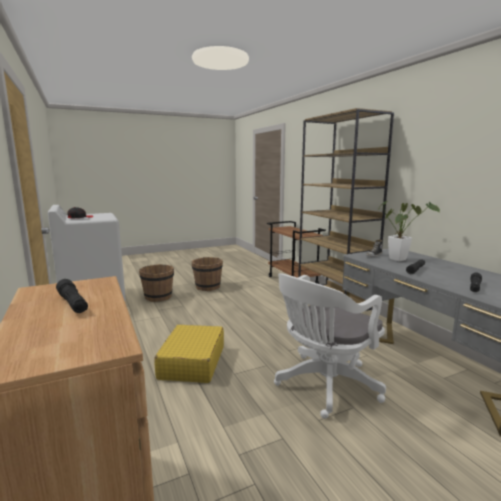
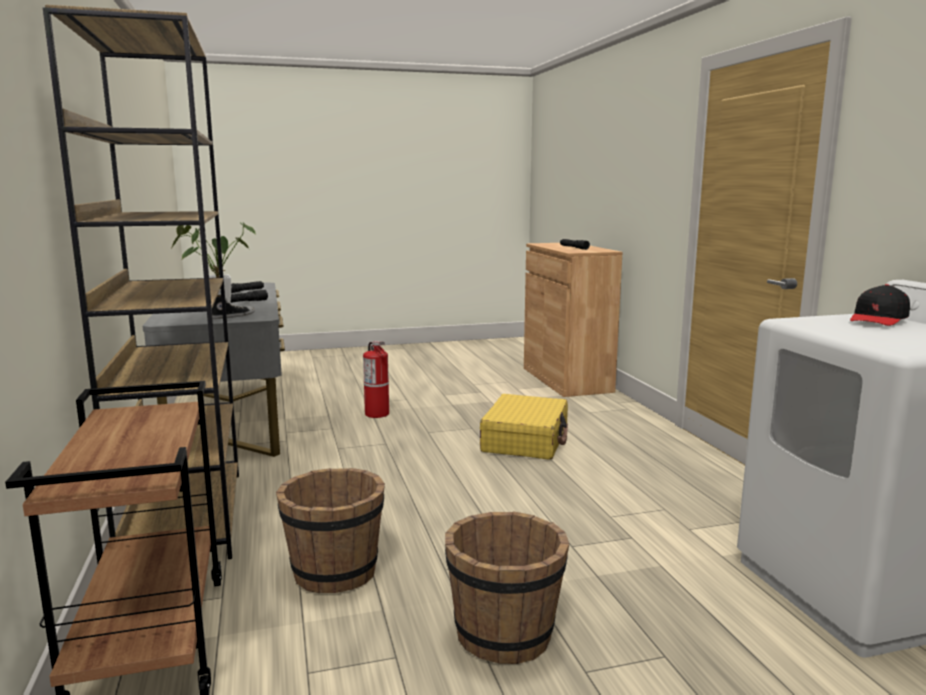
camera: 170 degrees left, 0 degrees up
brown bucket [139,264,174,302] -> brown bucket moved to [276,468,385,593]
white office chair [274,273,386,419] -> fire extinguisher [363,341,389,418]

